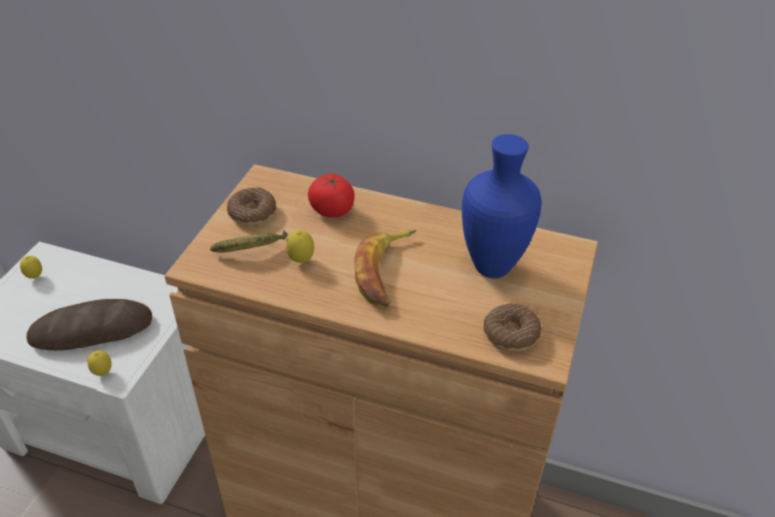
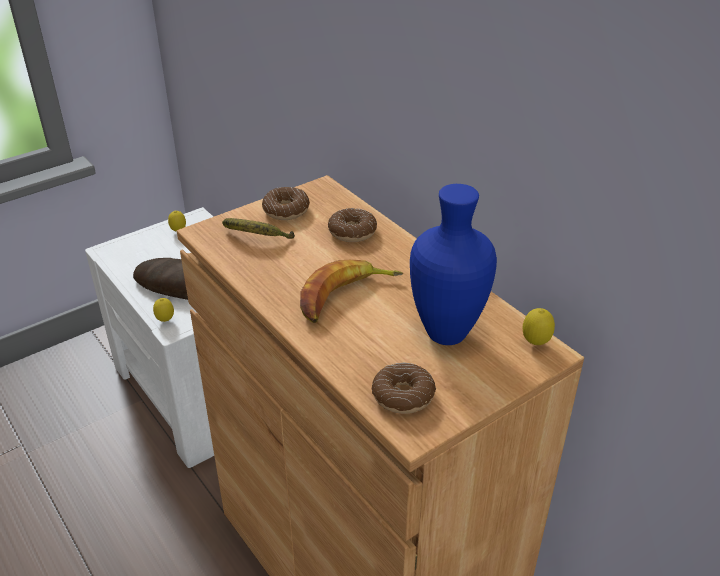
camera: 35 degrees right, 5 degrees down
lemon [286,230,314,263] -> lemon moved to [523,308,555,345]
tomato [308,174,355,218] -> donut [328,208,377,242]

